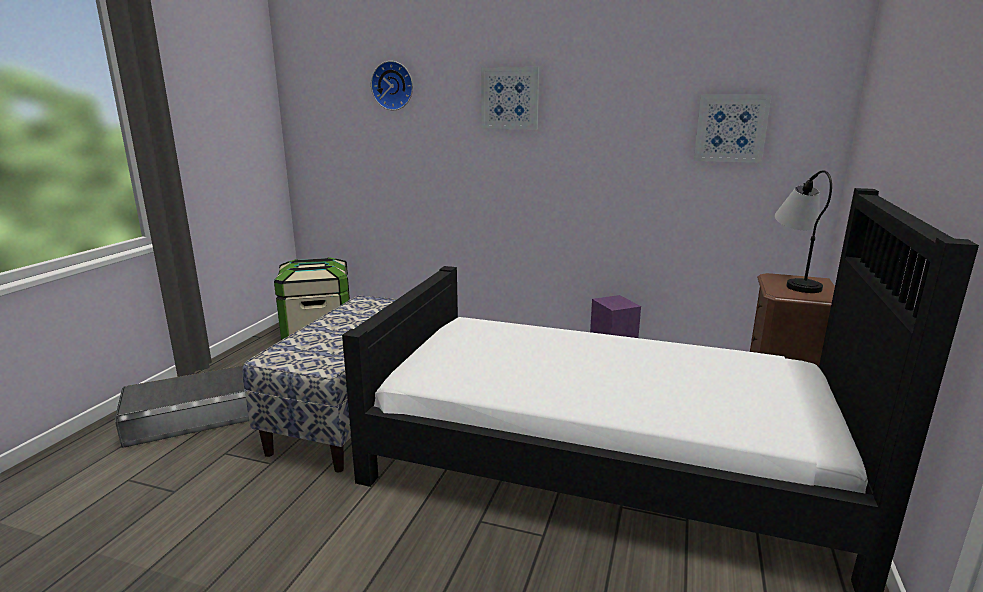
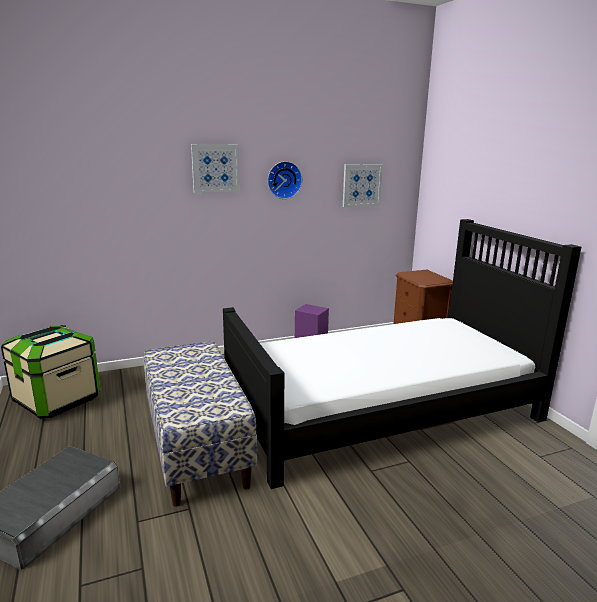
camera: 40 degrees left, 0 degrees up
wall clock [371,61,413,110] -> wall clock moved to [267,161,302,199]
table lamp [774,170,832,293] -> none

